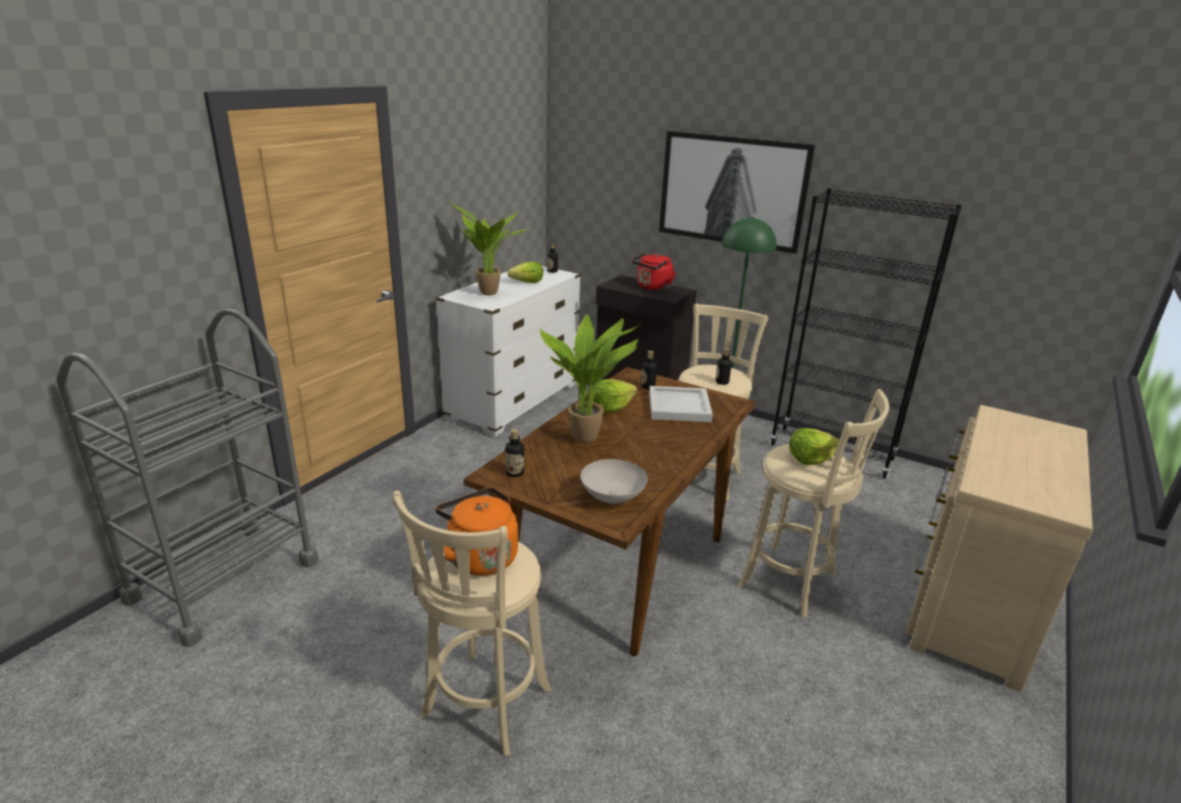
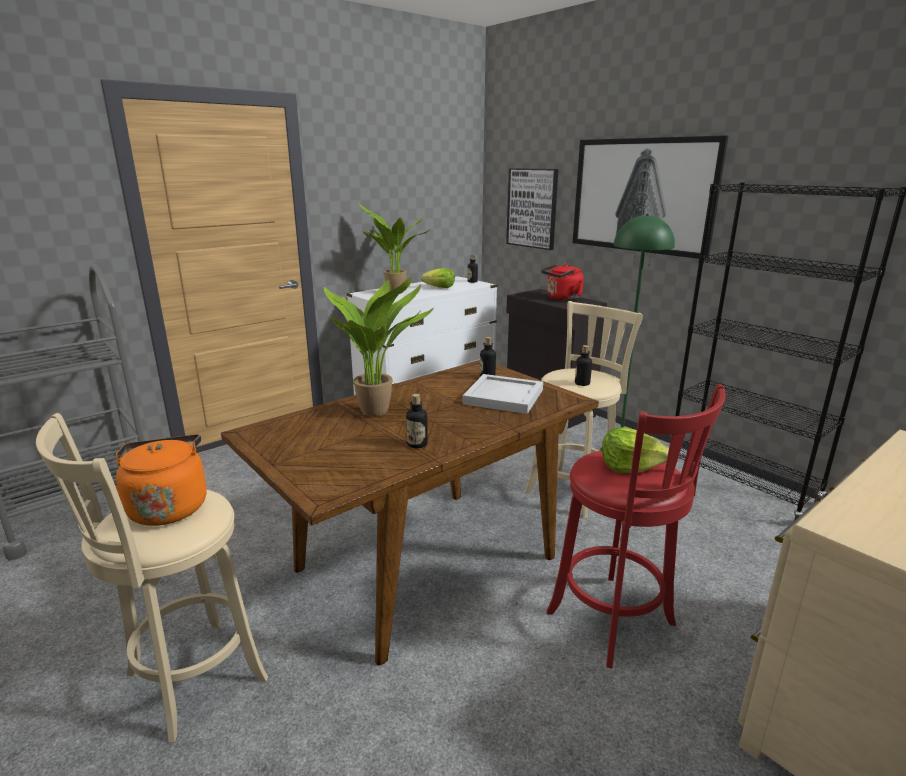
camera: 20 degrees right, 5 degrees down
bottle [505,429,524,477] -> bottle moved to [406,394,428,448]
white bowl [580,459,648,504] -> none
lettuce [592,379,637,413] -> none
beige stool [738,389,889,617] -> red stool [546,384,726,668]
none -> picture [506,168,558,250]

